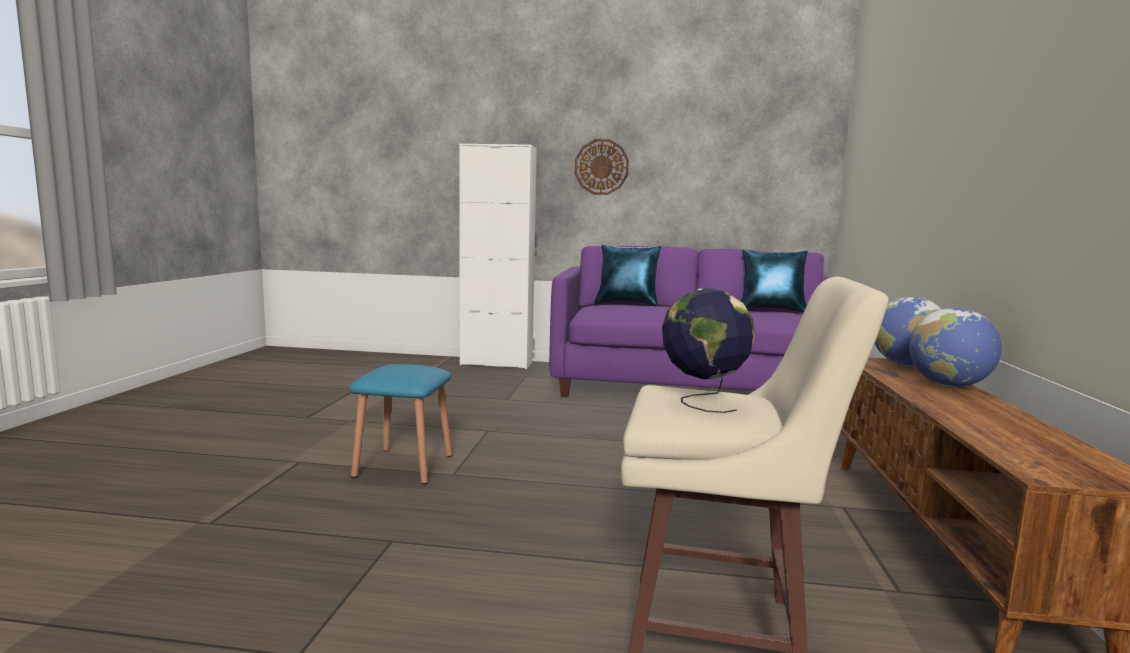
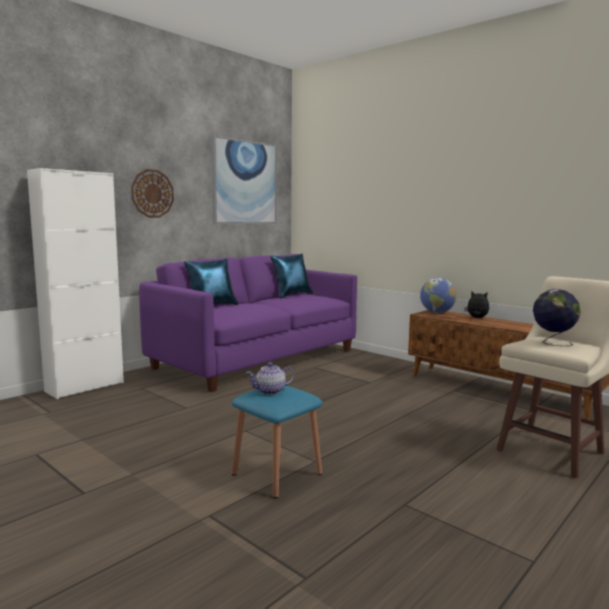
camera: 55 degrees left, 0 degrees up
globe [909,308,1002,387] -> plush toy [464,291,489,318]
none -> picture [211,135,277,224]
none -> teapot [246,363,295,395]

